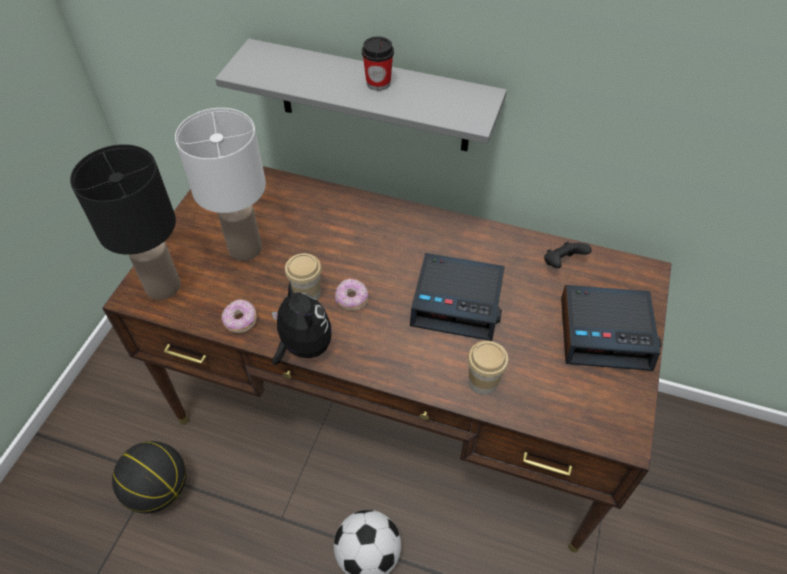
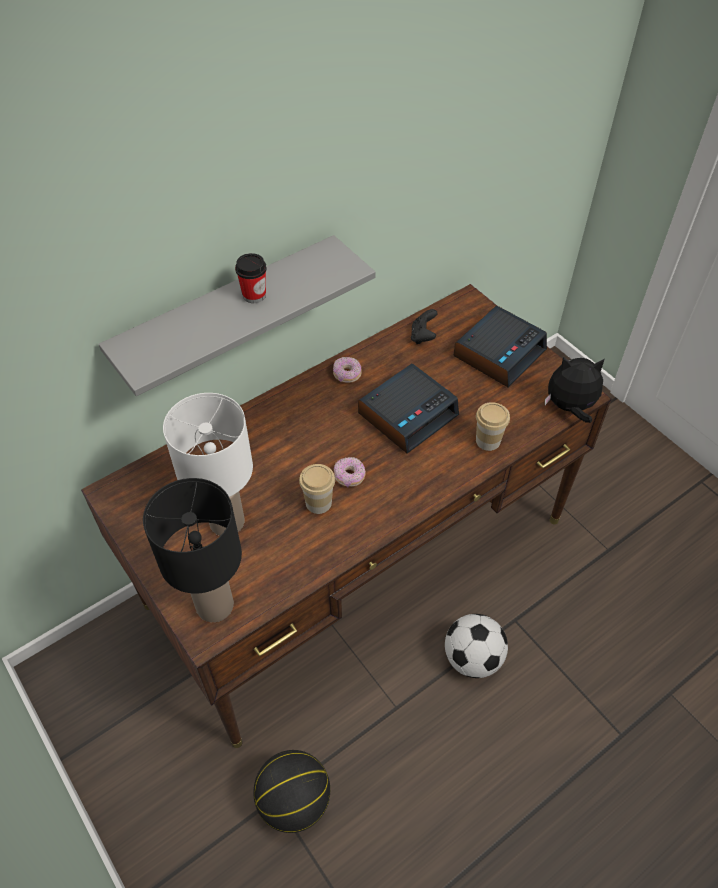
camera: 55 degrees left, 0 degrees up
donut [221,300,257,333] -> donut moved to [333,357,362,383]
plush toy [272,282,332,365] -> plush toy moved to [545,357,604,423]

